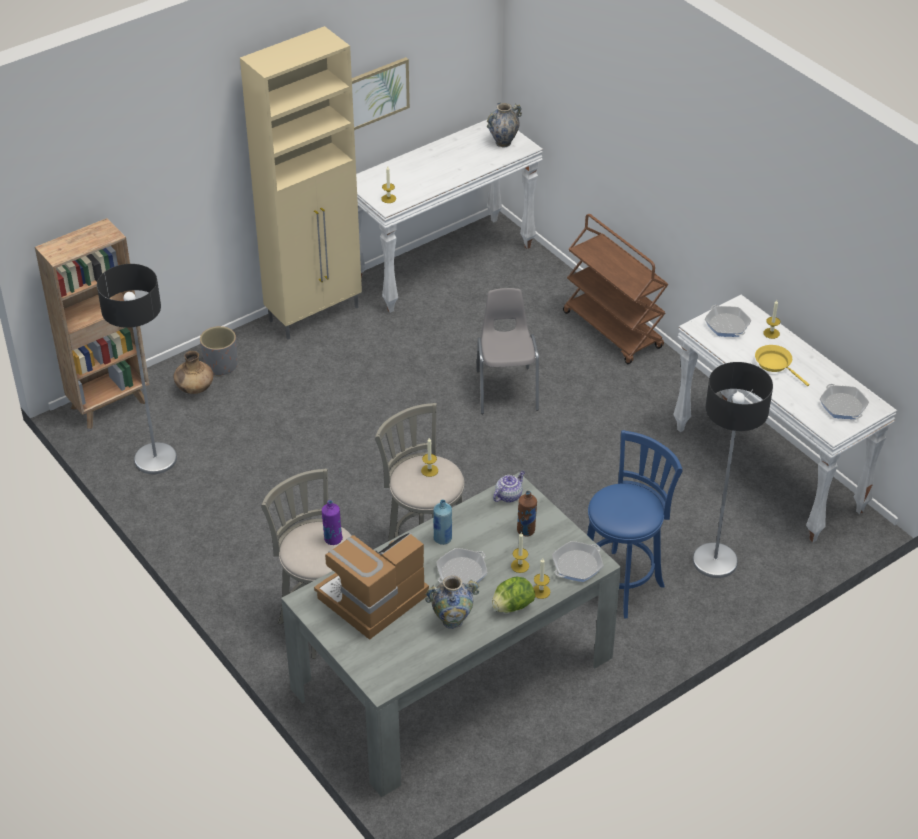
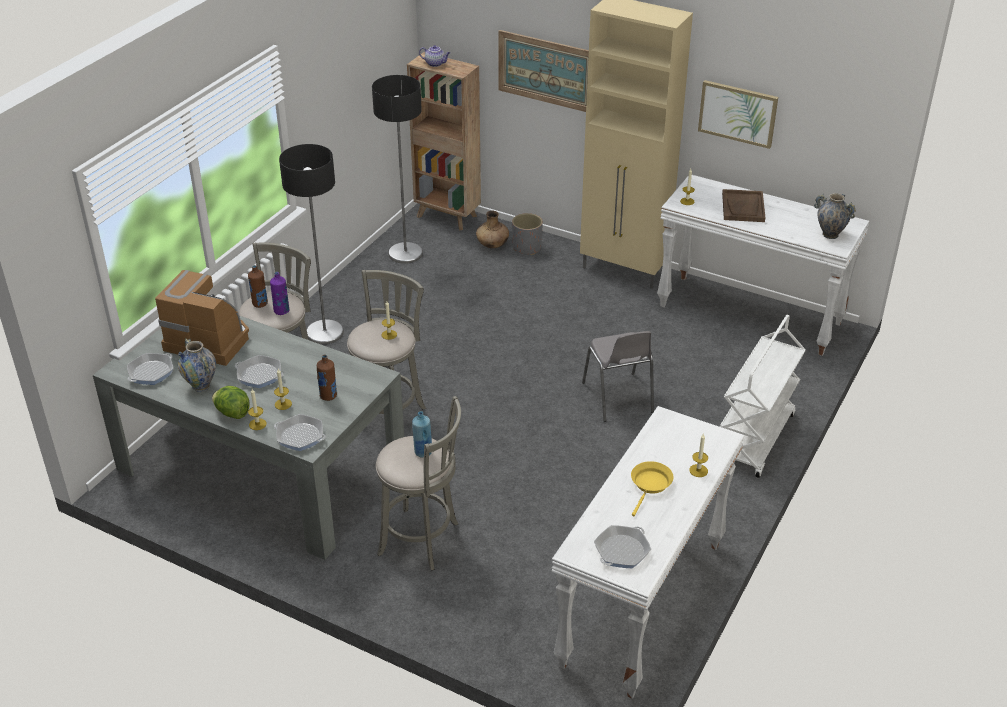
camera: 65 degrees right, 5 degrees down
blue bottle [433,500,452,545] -> blue bottle moved to [412,411,432,458]
grey chair [477,288,539,414] -> grey chair turned 105 degrees clockwise [582,331,654,422]
teapot [493,471,525,503] -> teapot moved to [419,45,450,67]
brown cart [563,214,668,364] -> white cart [720,315,806,478]
blue stool [587,430,682,618] -> grey stool [376,396,461,571]
floor lamp [693,362,773,578] -> floor lamp moved to [279,144,344,344]
frying pan [705,305,752,337] -> frying pan moved to [127,353,173,385]
none -> brown bottle [248,265,268,308]
none -> picture [498,30,589,112]
none -> brown tray [722,189,765,222]

